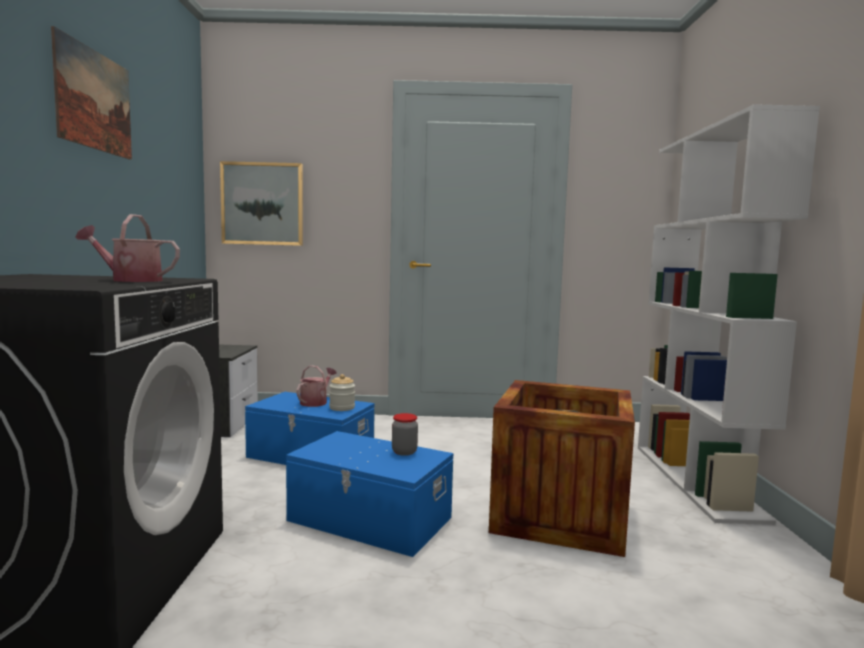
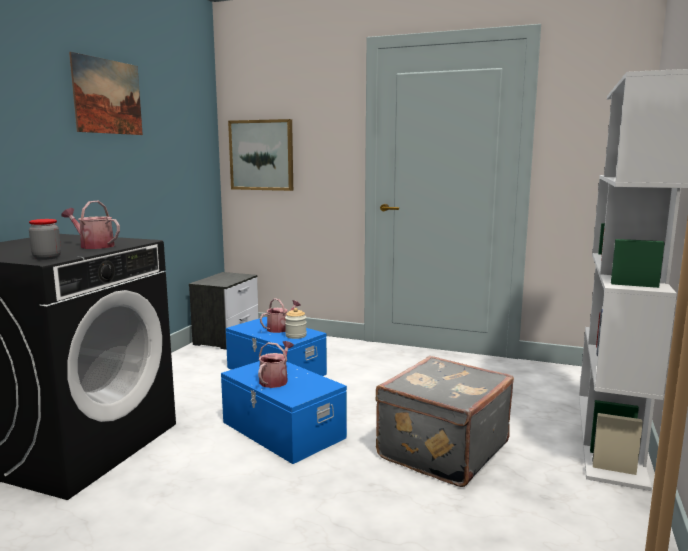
camera: 20 degrees right, 5 degrees up
jar [392,413,418,456] -> jar moved to [29,219,61,260]
crate [489,380,635,557] -> grey suitcase [375,356,514,487]
none -> watering can [258,341,294,388]

